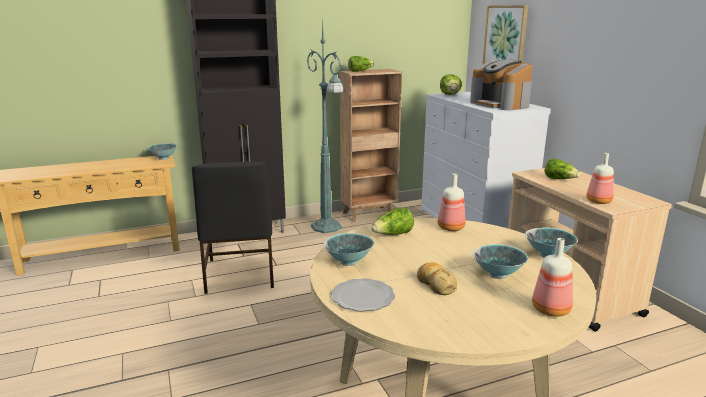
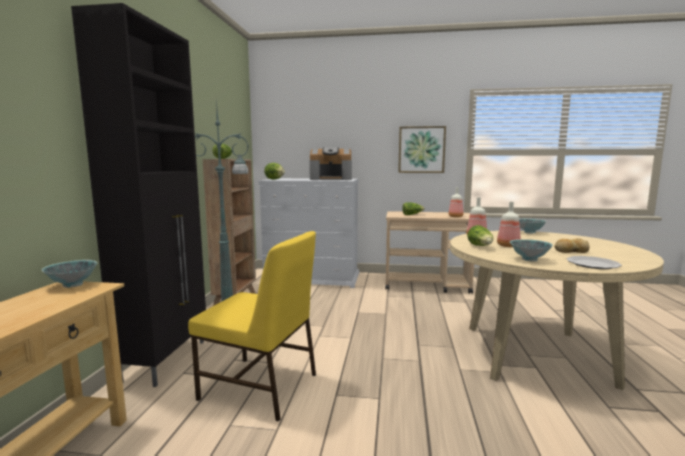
camera: 60 degrees left, 10 degrees down
black chair [192,162,274,294] -> yellow chair [188,231,316,421]
bowl [473,244,528,279] -> none
picture [483,5,529,64] -> picture moved to [398,126,446,173]
bottle [532,238,573,317] -> bottle moved to [497,202,521,247]

